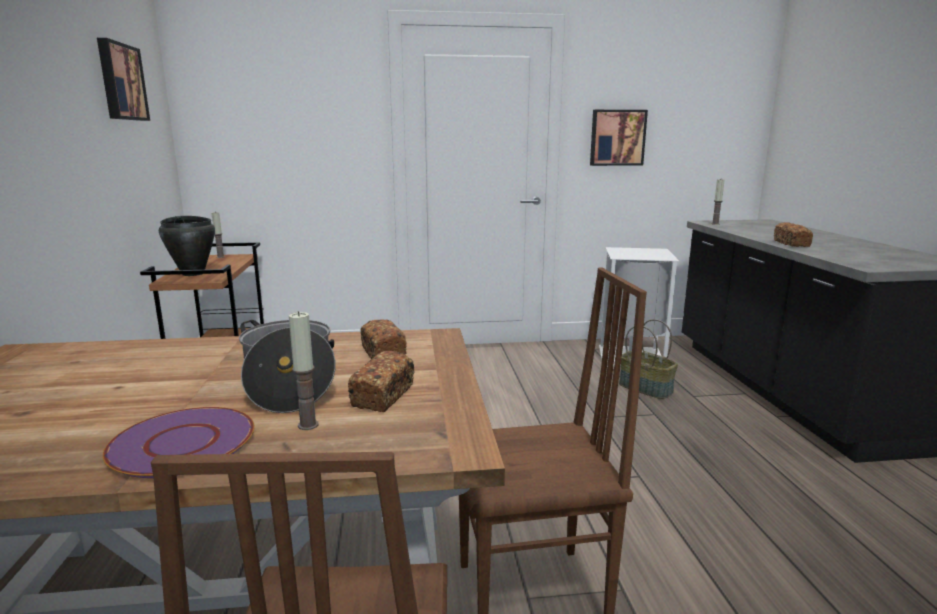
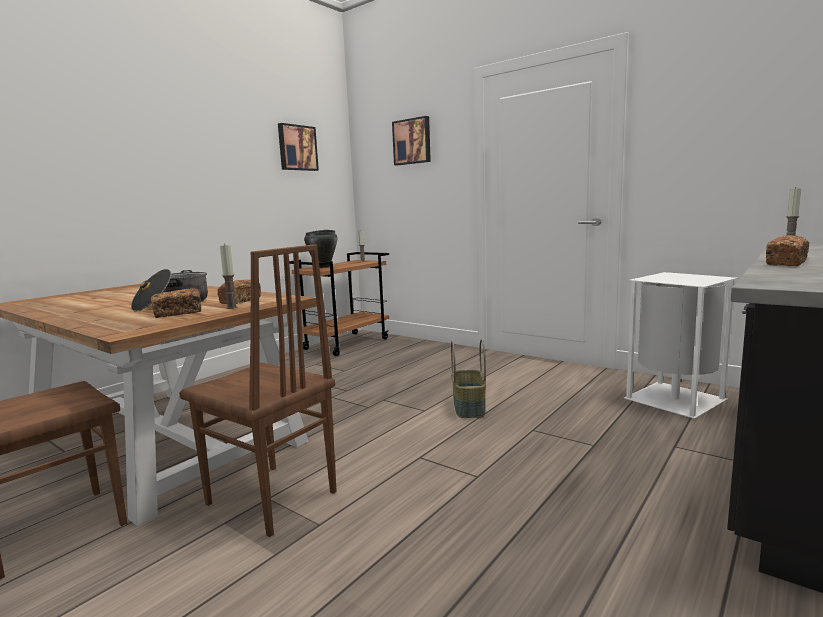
camera: 45 degrees right, 5 degrees down
purple plate [103,407,255,478] -> none
candle [289,311,319,430] -> candle moved to [220,245,238,309]
picture [590,110,648,166] -> picture moved to [392,116,431,165]
basket [619,319,678,399] -> basket moved to [451,339,486,418]

